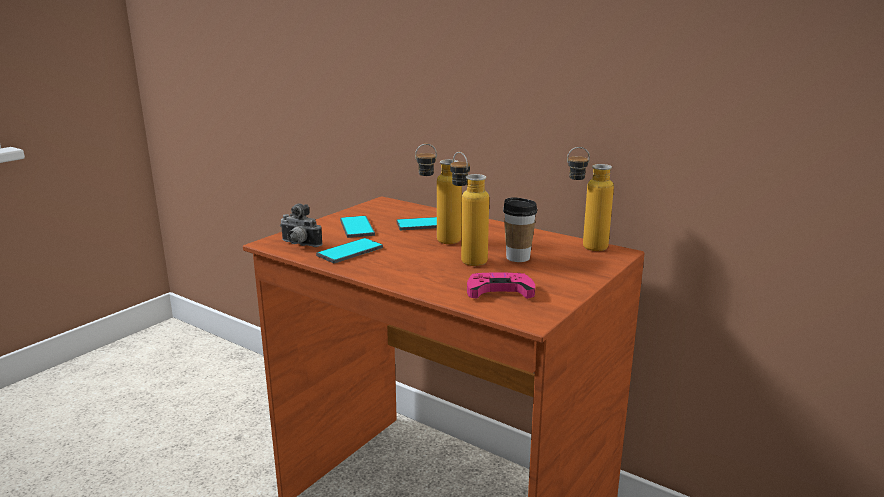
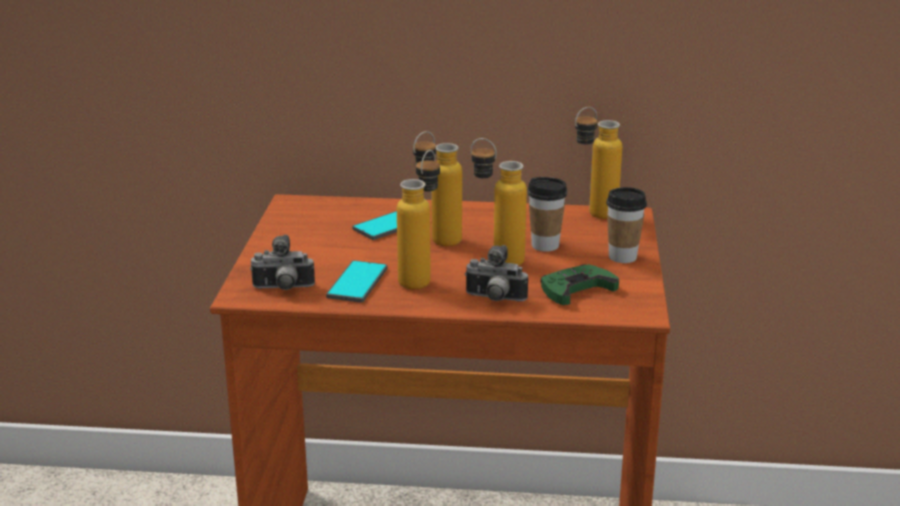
camera: 30 degrees left, 5 degrees up
phone [340,216,375,238] -> none
pink game controller [467,272,535,299] -> green game controller [540,264,619,305]
none -> bottle [397,150,440,290]
none -> camera [465,245,528,302]
none -> cup [606,187,647,263]

